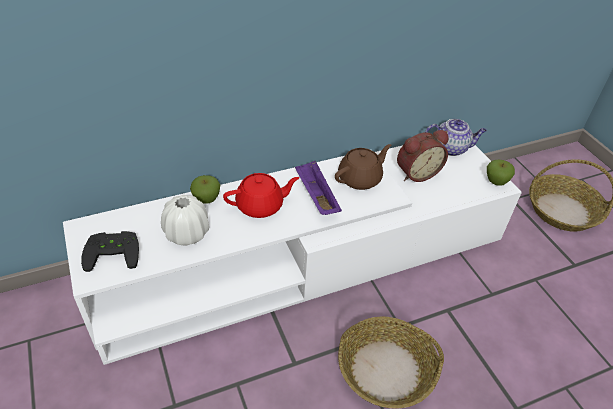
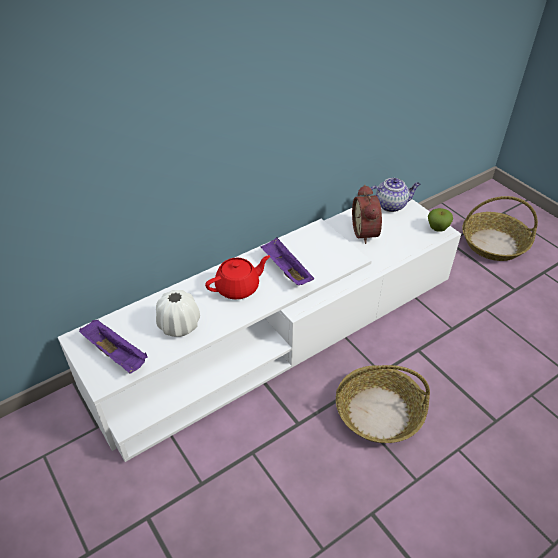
camera: 10 degrees left, 0 degrees up
black game controller [81,231,139,272] -> purple tray [79,320,148,374]
apple [190,175,220,204] -> none
brown teapot [335,144,391,190] -> none
alarm clock [397,130,449,182] -> alarm clock turned 120 degrees clockwise [352,184,382,244]

